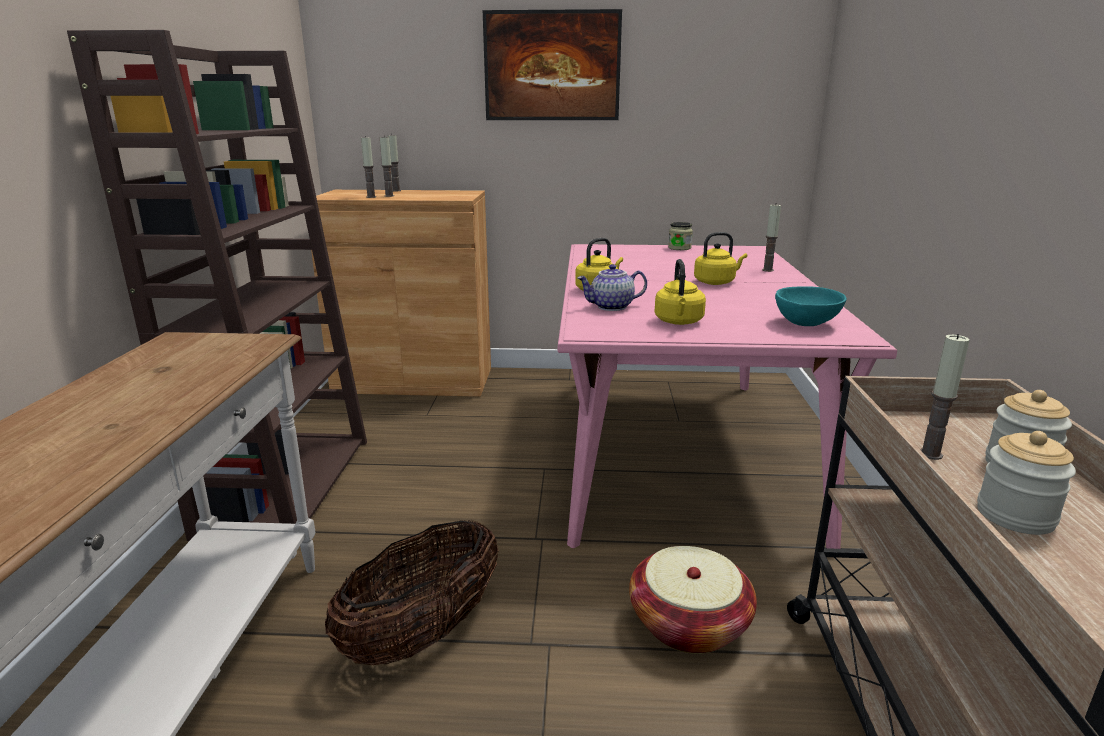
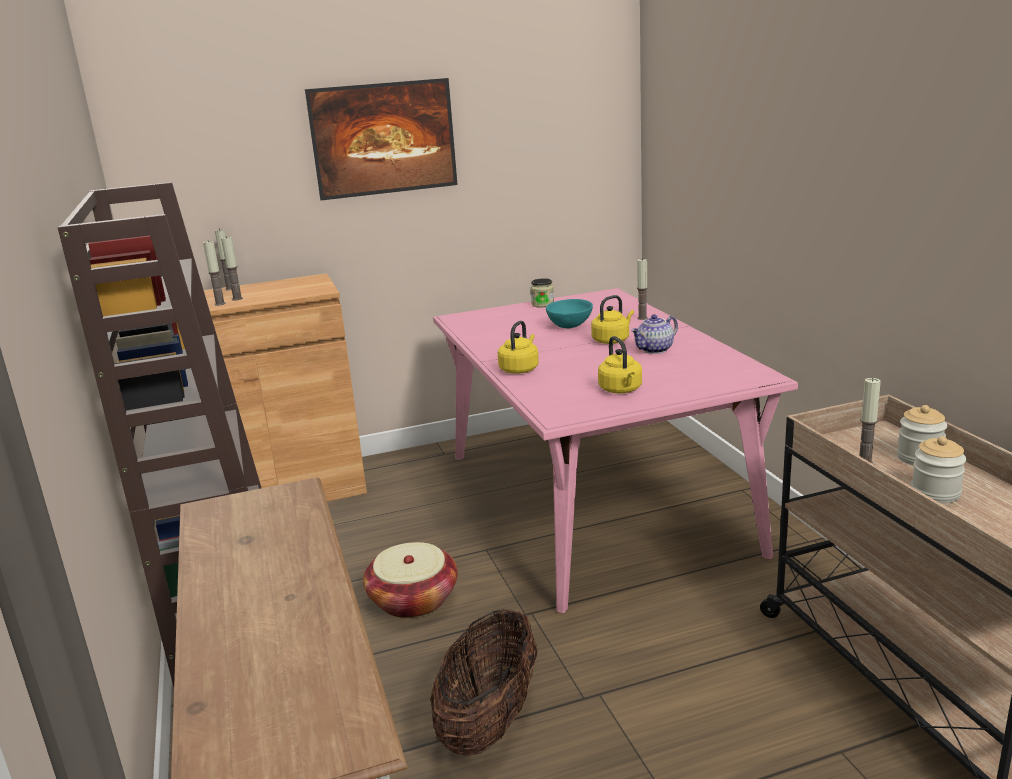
camera: 20 degrees left, 0 degrees up
teapot [577,264,647,311] -> teapot moved to [631,314,678,354]
basket [629,546,757,654] -> basket moved to [363,542,458,618]
turquoise bowl [775,287,847,326] -> turquoise bowl moved to [546,299,593,328]

